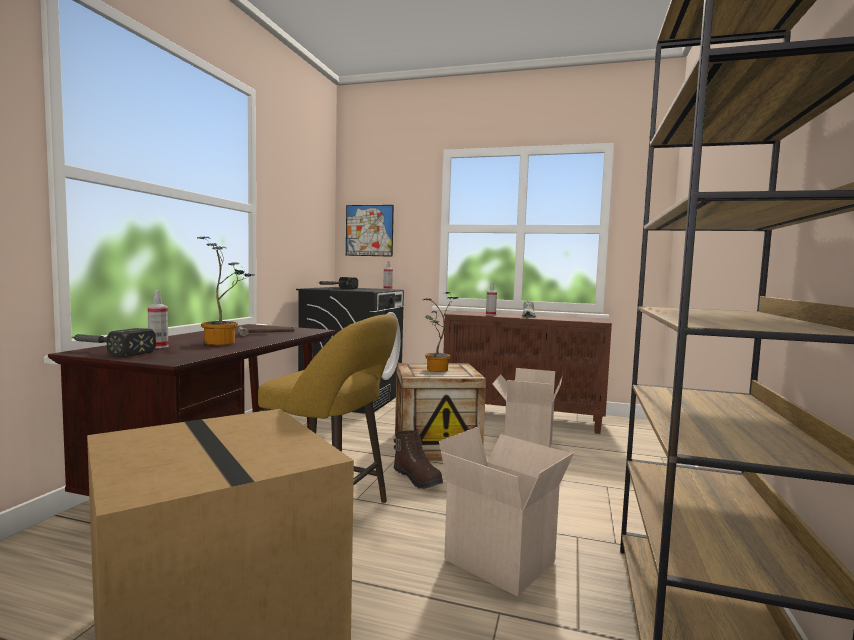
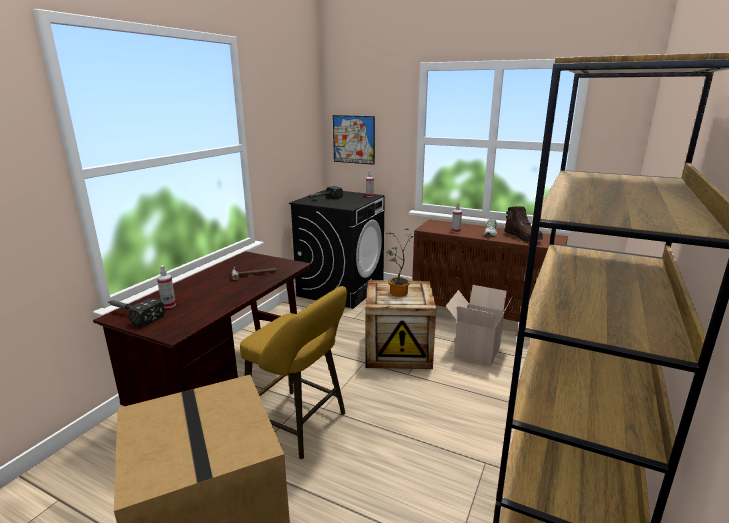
camera: 10 degrees right, 15 degrees up
potted plant [197,236,254,345] -> none
brown boot [394,430,443,489] -> brown boot moved to [504,206,543,242]
cardboard box [439,426,574,596] -> none

